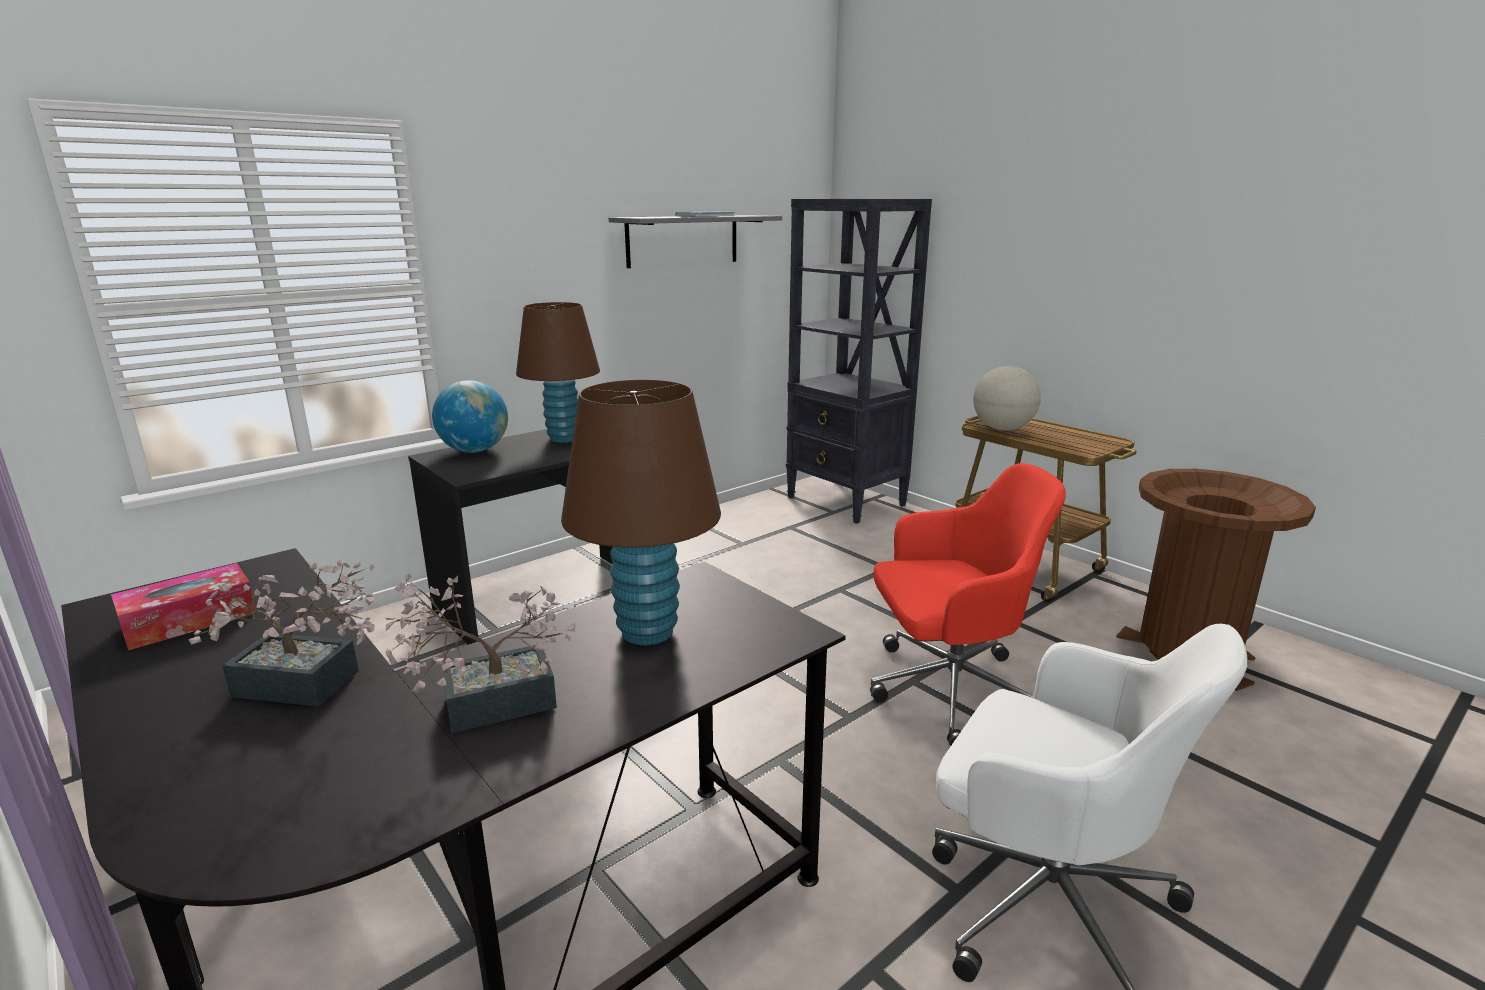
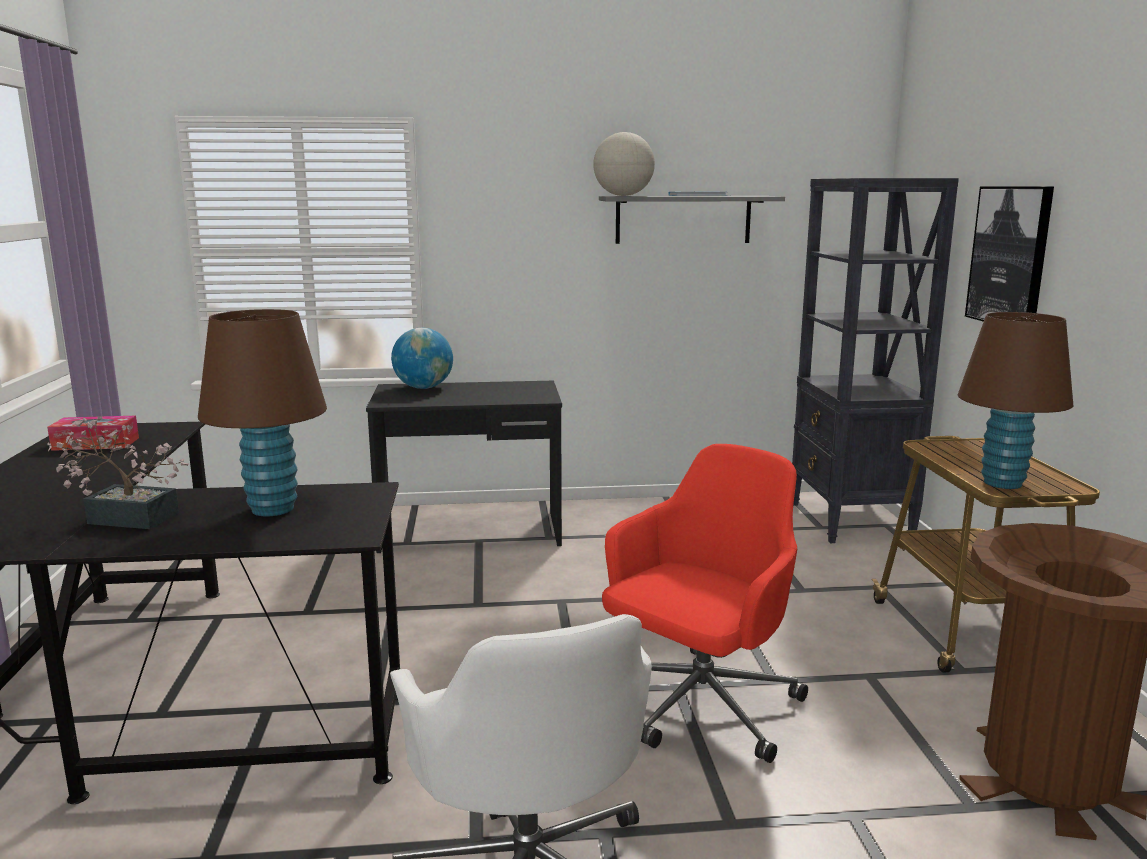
camera: 35 degrees right, 5 degrees down
potted plant [189,560,375,707] -> none
brown table lamp [516,302,600,443] -> brown table lamp moved to [958,312,1073,489]
red office chair [870,463,1066,746] -> red office chair turned 75 degrees counterclockwise [602,444,808,763]
globe [973,366,1041,431] -> globe moved to [593,132,655,196]
none -> picture [965,186,1054,322]

